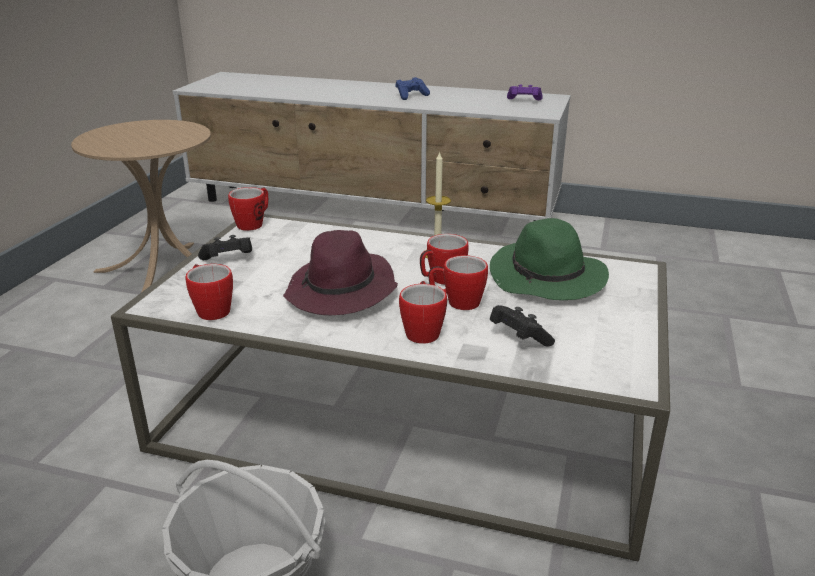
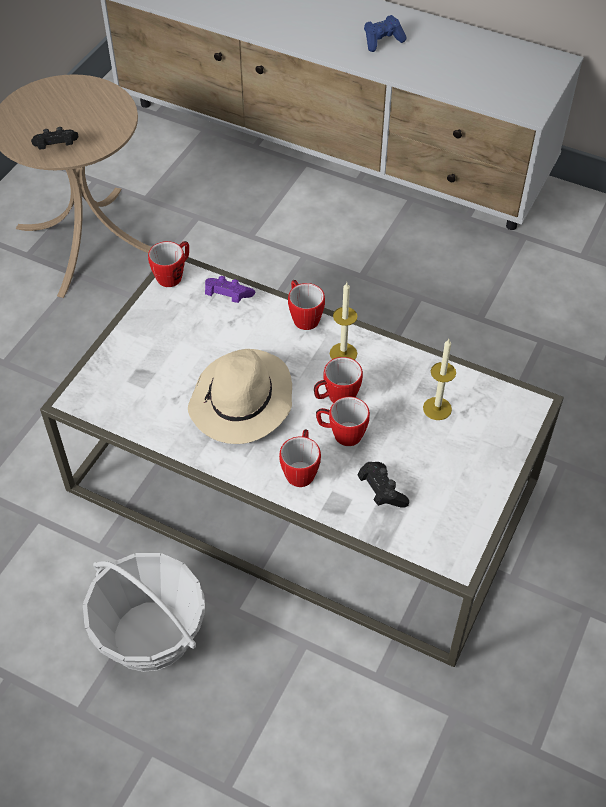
camera: 10 degrees right, 25 degrees up
mug [185,264,233,320] -> mug moved to [288,280,325,330]
black game controller [198,235,252,260] -> black game controller moved to [31,127,78,150]
purple hat [283,230,398,315] -> beige hat [188,349,292,444]
green hat [490,218,609,300] -> candle [423,339,456,420]
purple game controller [507,85,543,100] -> purple game controller moved to [205,276,255,303]

